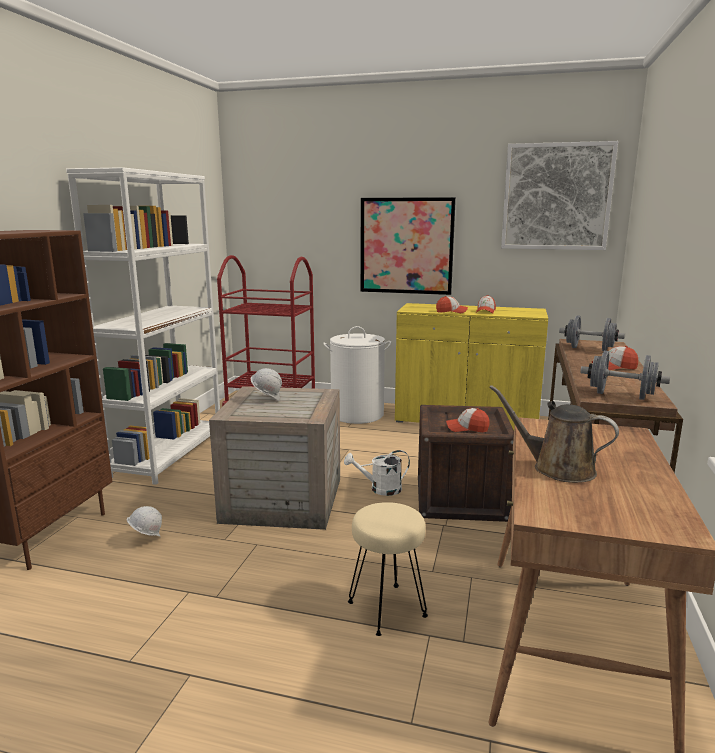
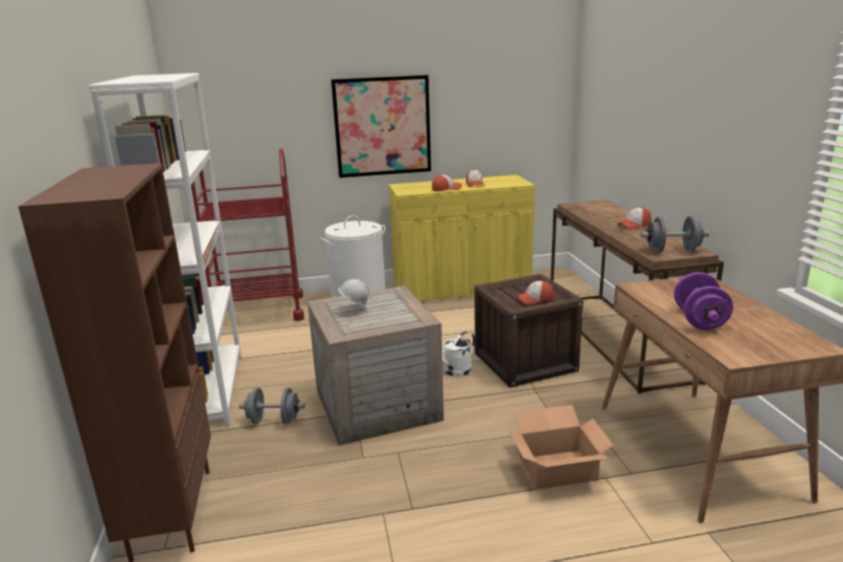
camera: 25 degrees left, 5 degrees up
white hard hat [127,506,162,537] -> none
beige stool [348,502,428,636] -> cardboard box [509,405,614,490]
brown watering can [489,385,619,483] -> purple dumbbell [674,272,733,330]
picture [501,141,618,250] -> none
grey dumbbell [559,315,625,351] -> grey dumbbell moved to [239,388,305,424]

